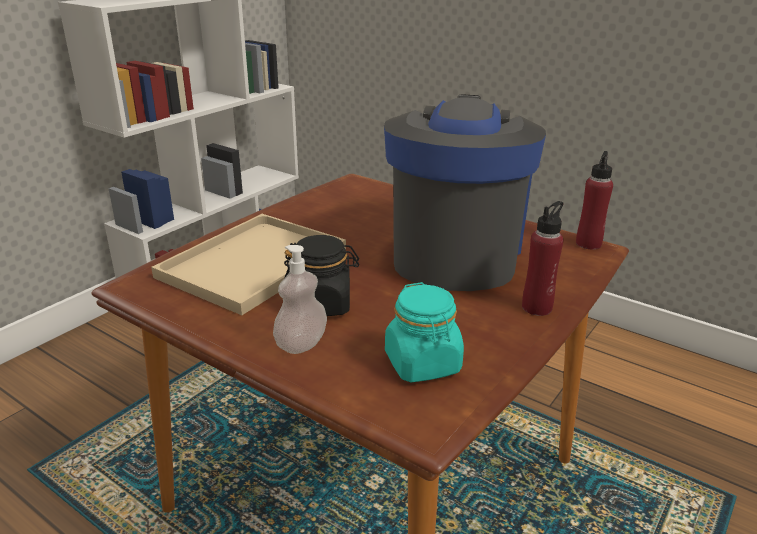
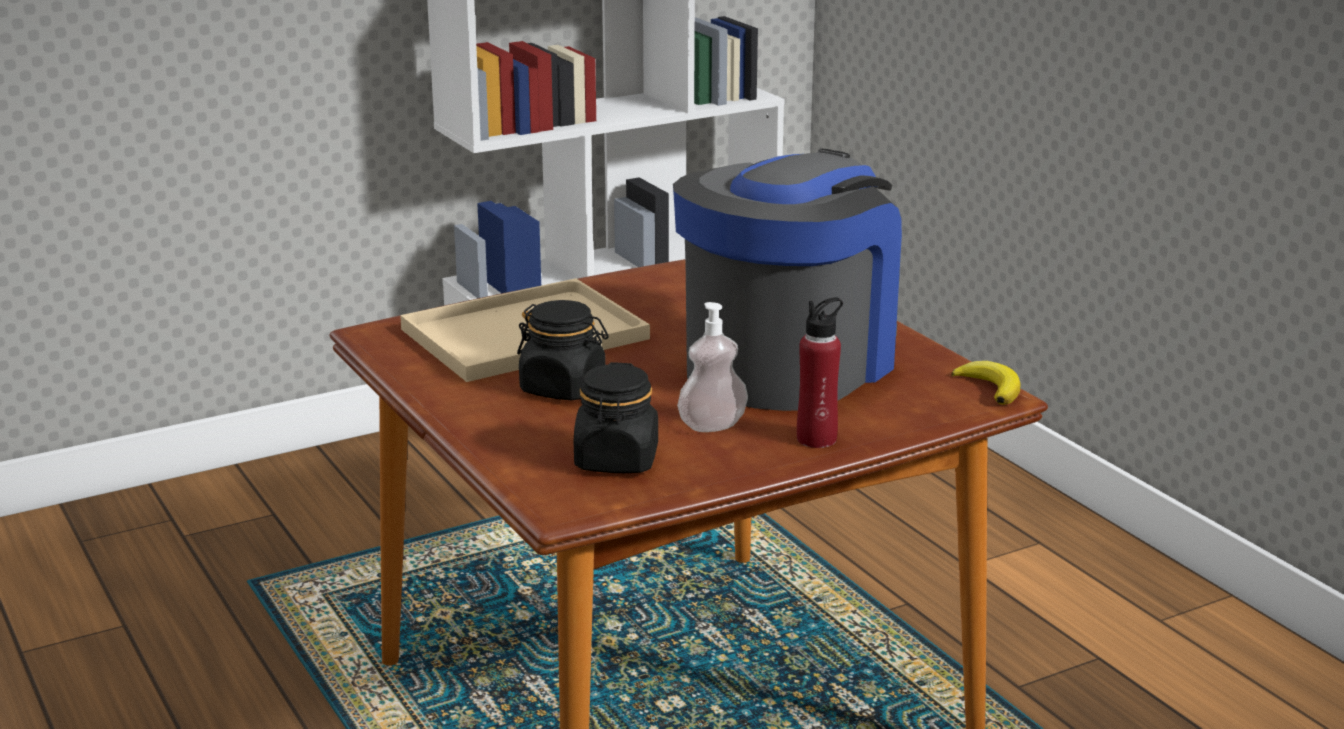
camera: 25 degrees right, 5 degrees down
soap dispenser [273,245,327,354] -> soap dispenser moved to [677,302,748,432]
turquoise jar [385,282,464,382] -> black jar [574,362,658,473]
red bottle [576,151,613,249] -> banana [951,361,1021,405]

